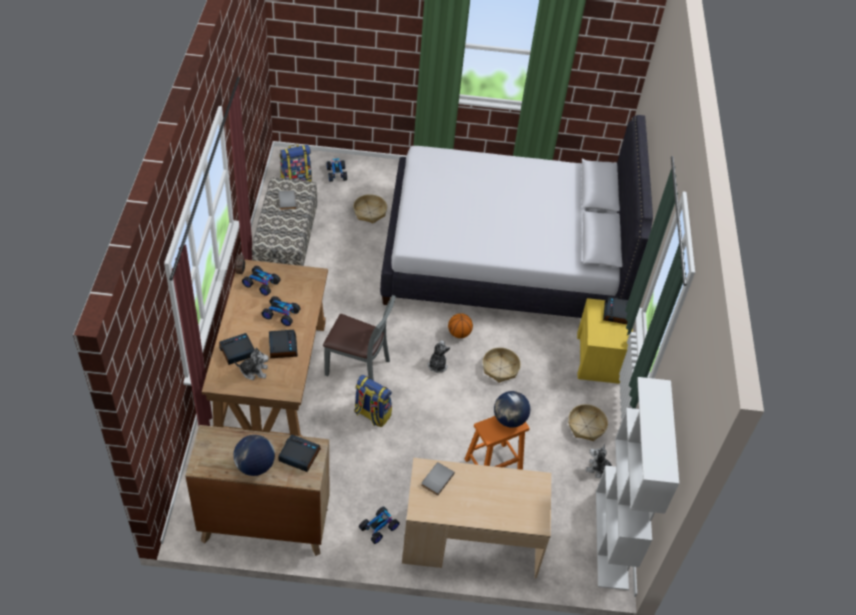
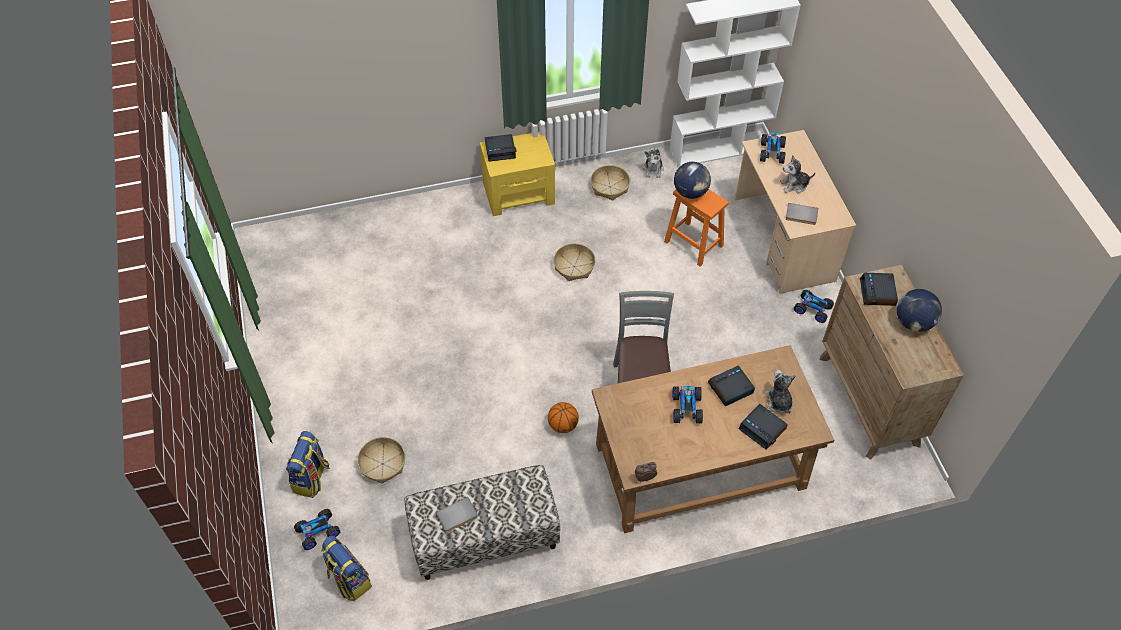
camera: 105 degrees left, 5 degrees up
toy car [242,266,280,296] -> toy car moved to [760,132,786,164]
backpack [354,375,392,427] -> backpack moved to [286,431,330,498]
white bed [380,115,653,318] -> none
plush toy [428,340,450,373] -> plush toy moved to [780,155,815,193]
basketball [448,313,473,338] -> basketball moved to [548,402,579,433]

